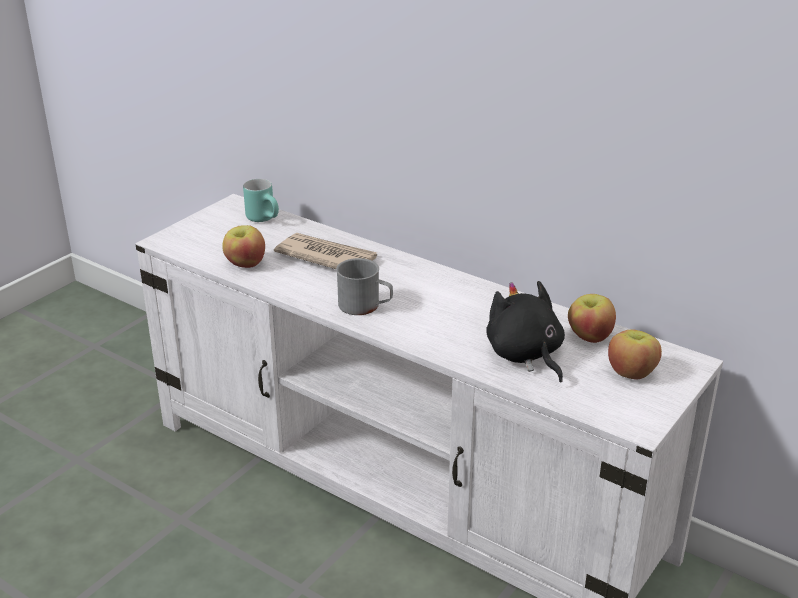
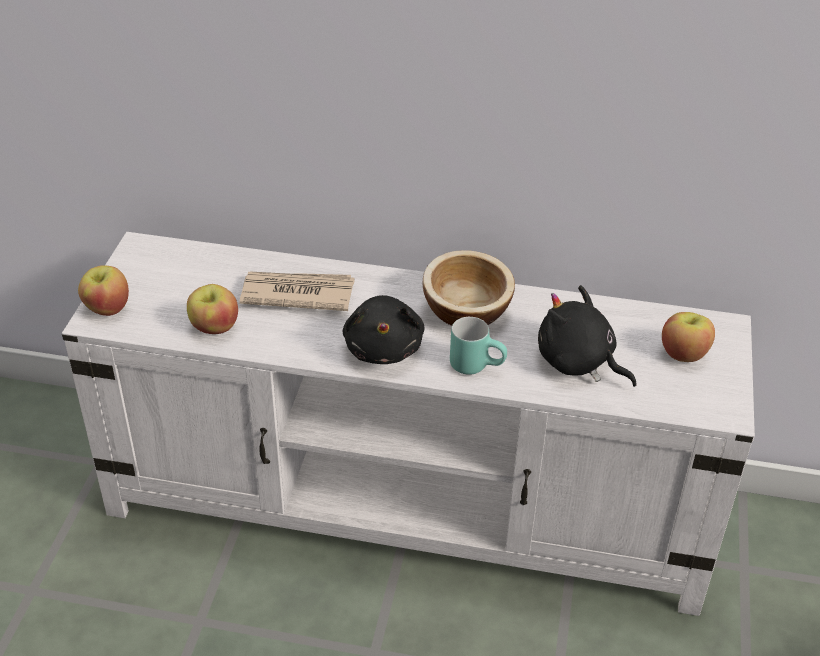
camera: 25 degrees left, 10 degrees up
turquoise mug [243,179,279,222] -> turquoise mug moved to [450,317,507,374]
grey mug [336,258,393,315] -> black plush toy [343,295,425,364]
apple [568,294,616,343] -> apple moved to [78,265,129,316]
none -> bowl [423,250,515,326]

